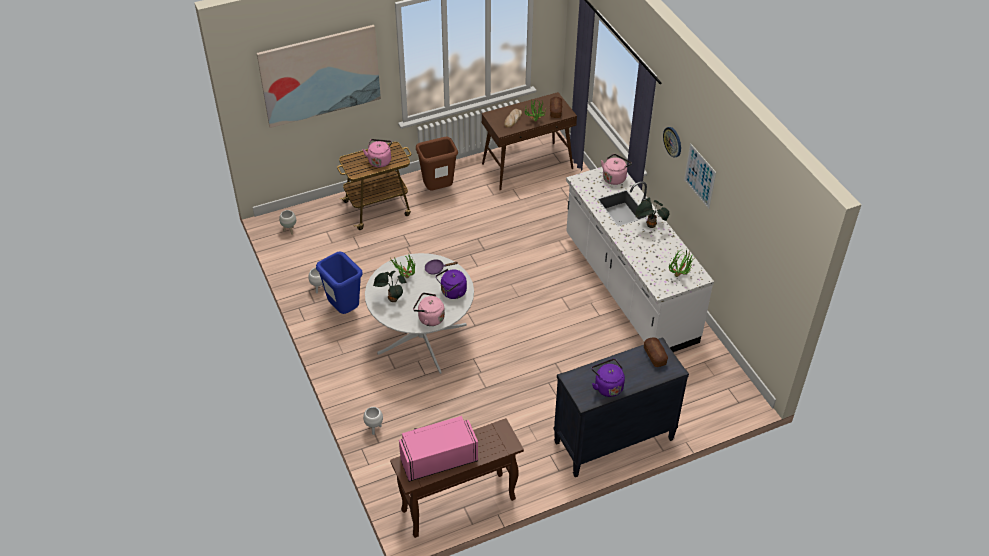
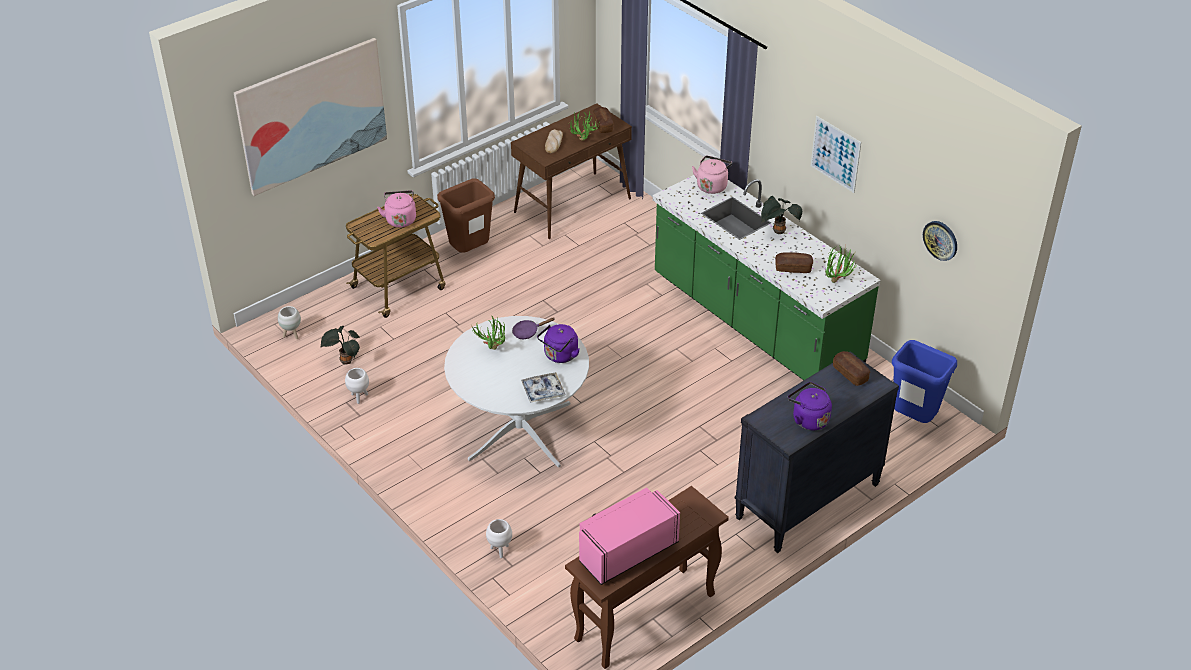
camera: 15 degrees left, 5 degrees down
blue trash can [316,252,363,314] -> blue trash can moved to [892,340,957,423]
potted plant [373,271,407,302] -> potted plant moved to [321,326,360,364]
pink kettle [413,293,445,326] -> tray [521,372,566,403]
white counter [566,167,714,352] -> green counter [652,175,881,380]
wall clock [663,127,681,158] -> wall clock moved to [923,221,957,261]
none -> bread [775,252,813,273]

